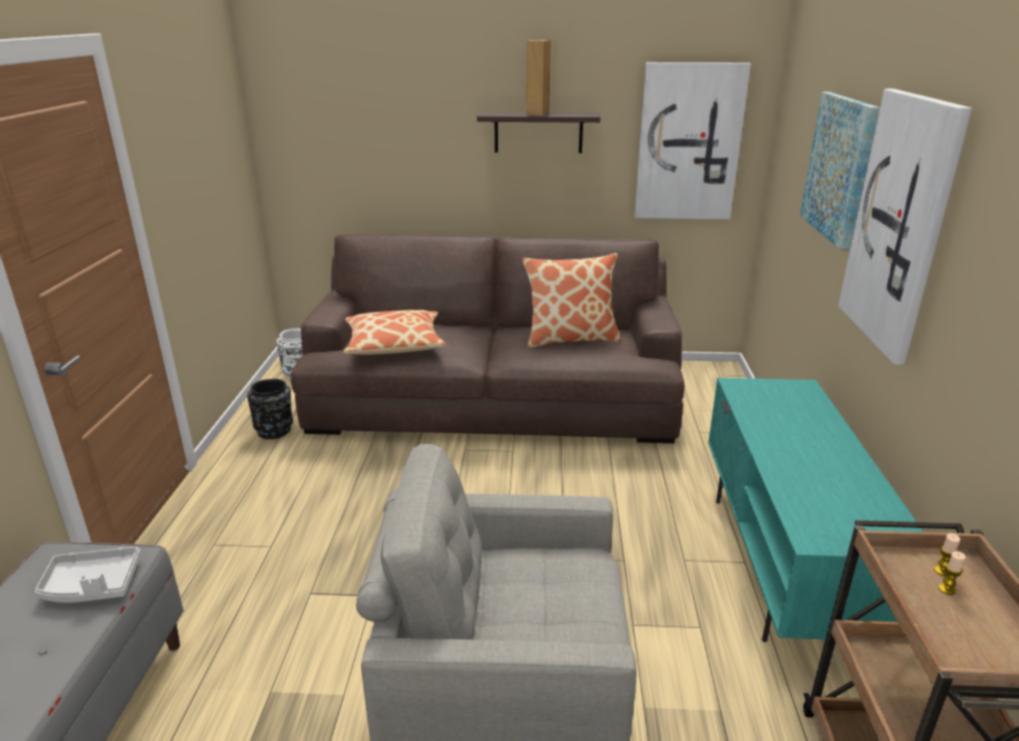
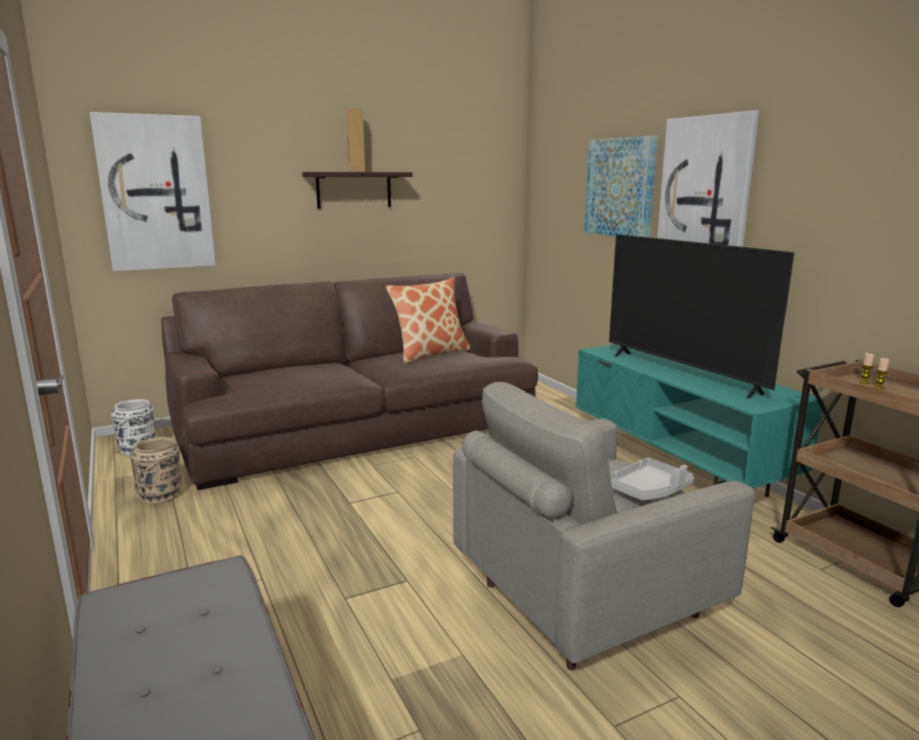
camera: 30 degrees left, 10 degrees down
grey tray [35,547,141,603] -> grey tray moved to [610,458,694,500]
black vase [247,379,293,439] -> beige vase [130,437,182,504]
pillow [343,310,446,355] -> none
picture [634,62,751,219] -> picture moved to [90,112,216,271]
none -> television [609,234,794,399]

